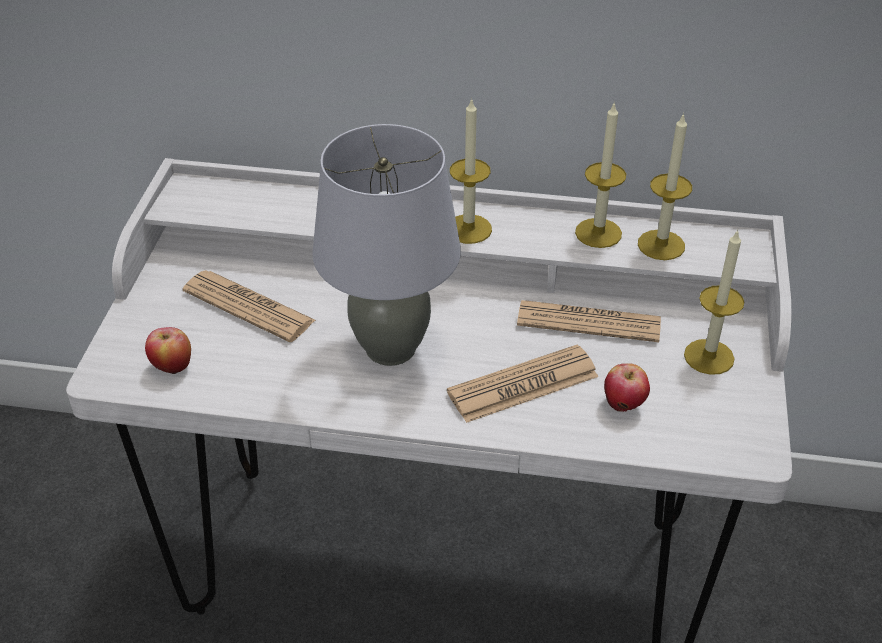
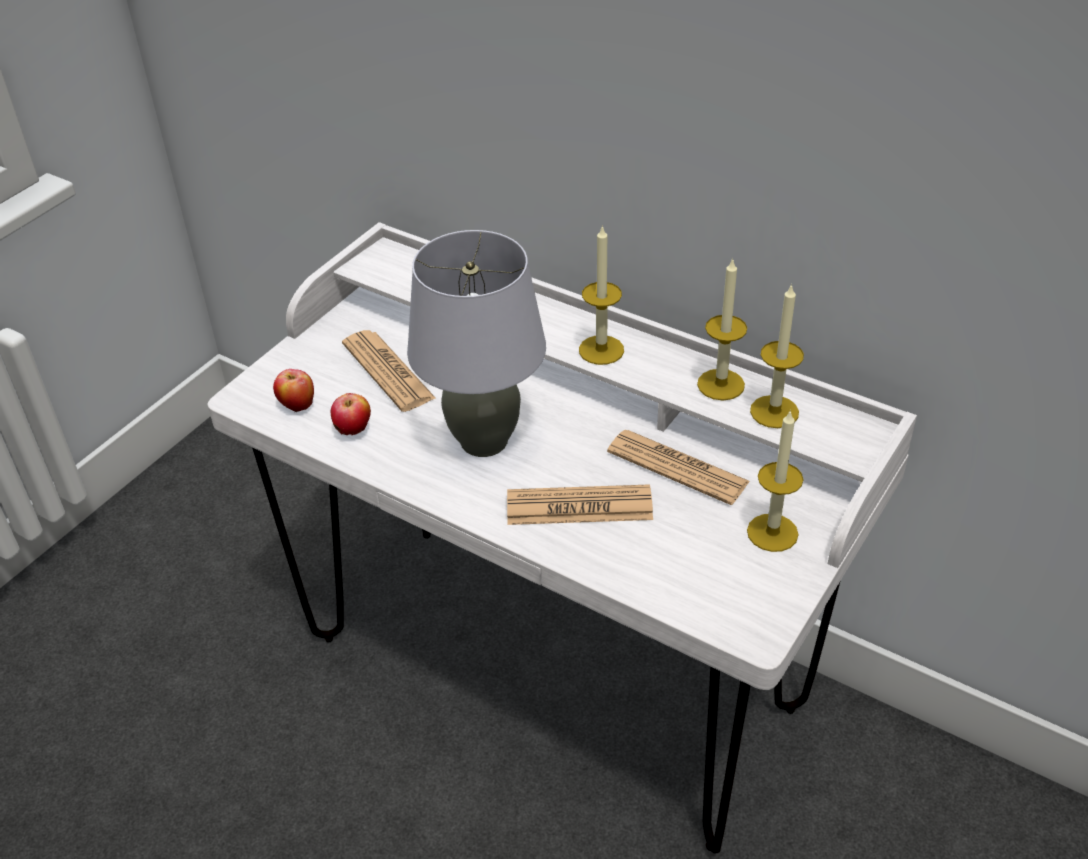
camera: 25 degrees right, 0 degrees up
apple [604,363,650,412] -> apple moved to [331,393,371,436]

